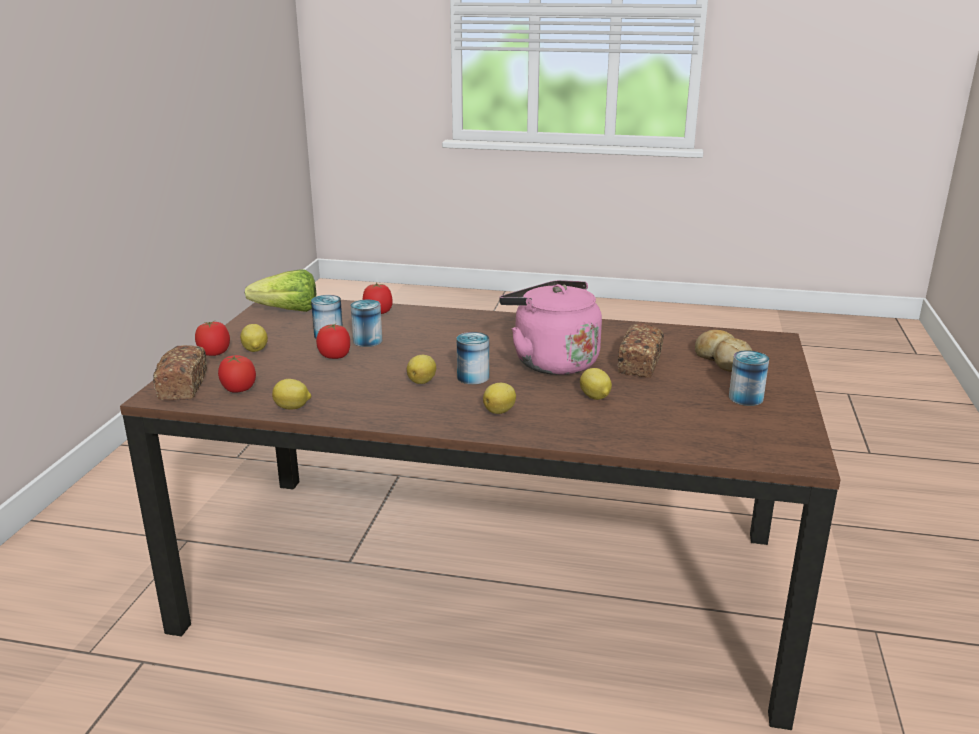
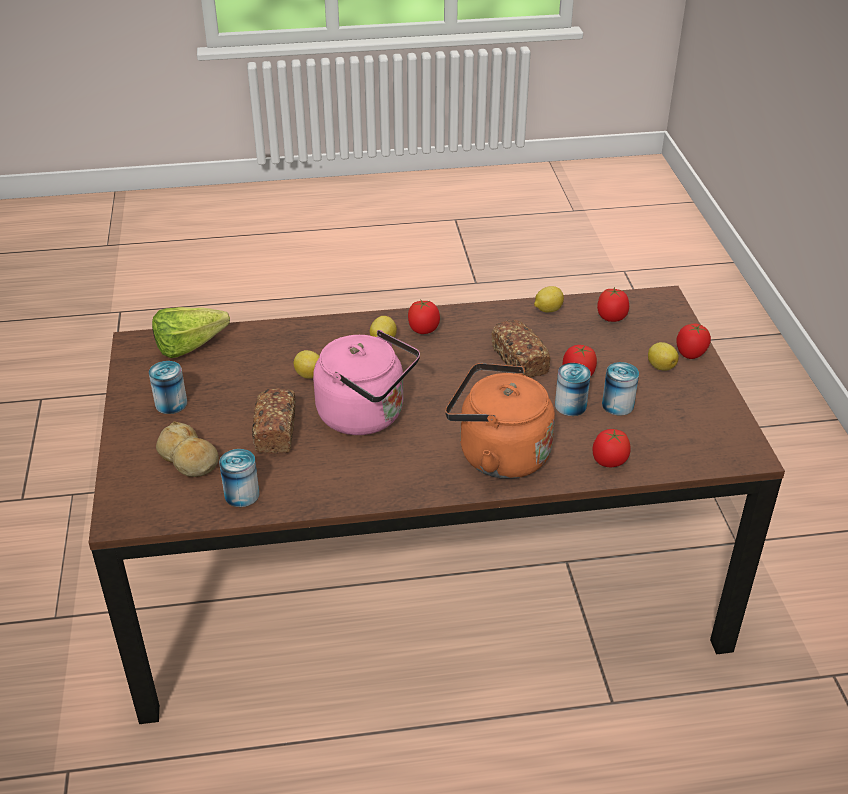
camera: 160 degrees right, 15 degrees up
bread [153,345,207,400] -> bread moved to [491,320,551,378]
lettuce [245,270,316,312] -> lettuce moved to [152,307,230,358]
lemon [407,355,436,384] -> none
can [457,332,489,384] -> can moved to [219,449,260,507]
none -> tomato [408,299,440,334]
none -> orange kettle [445,363,555,479]

